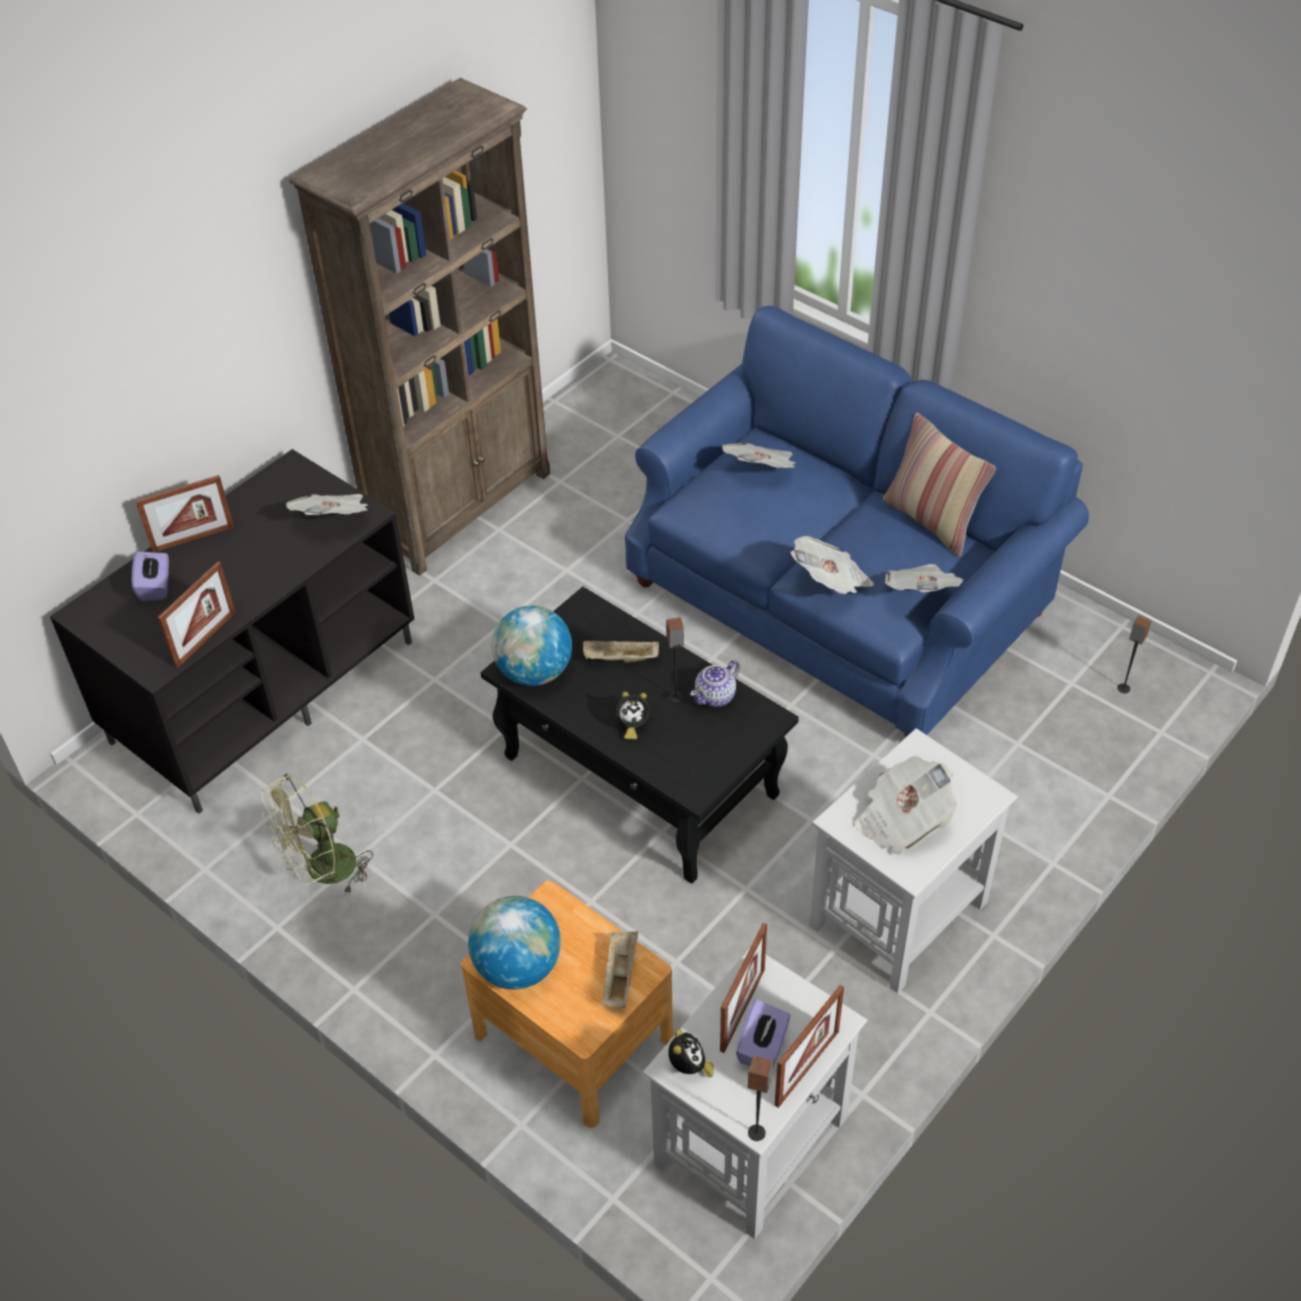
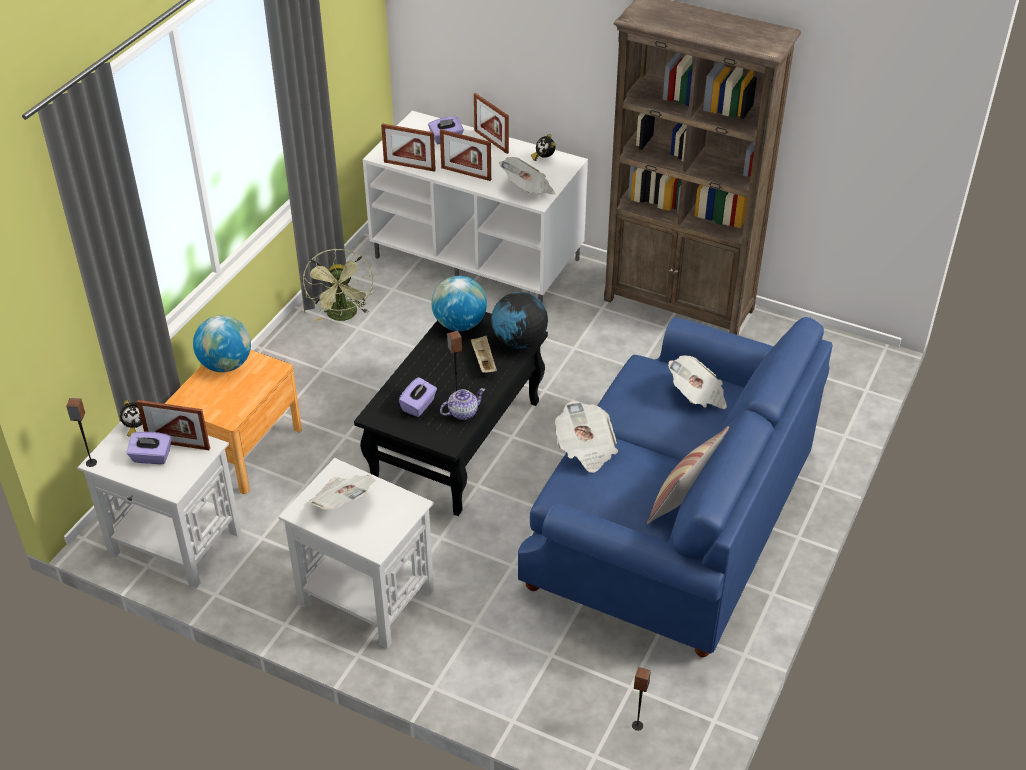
camera: 75 degrees right, 5 degrees down
black tv stand [50,449,414,814] -> white tv stand [363,111,588,304]
green fan [262,773,373,895] -> green fan turned 135 degrees counterclockwise [303,249,373,321]
beige tray [602,931,638,1008] -> none
alarm clock [616,691,650,739] -> alarm clock moved to [531,134,555,161]
teapot [690,660,740,707] -> teapot turned 120 degrees clockwise [440,388,485,420]
picture frame [775,985,844,1108] -> picture frame moved to [440,129,491,181]
newspaper [885,564,964,593] -> none
none -> purple tissue box [399,377,437,417]
none -> globe [491,292,548,349]

